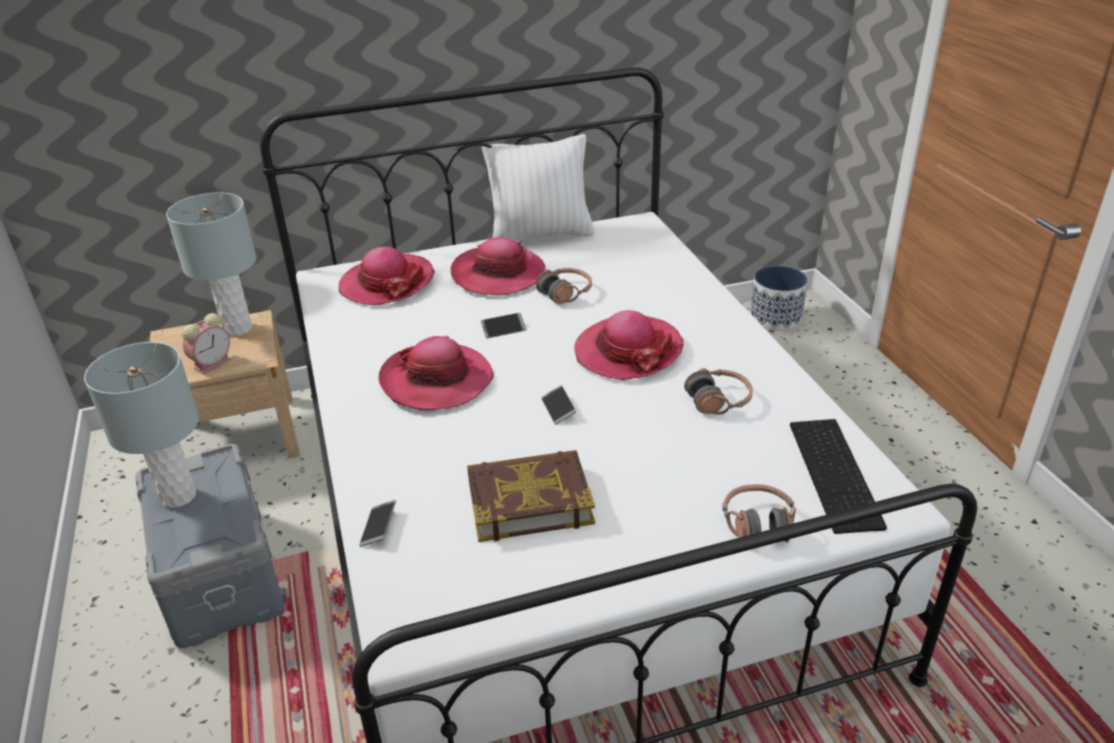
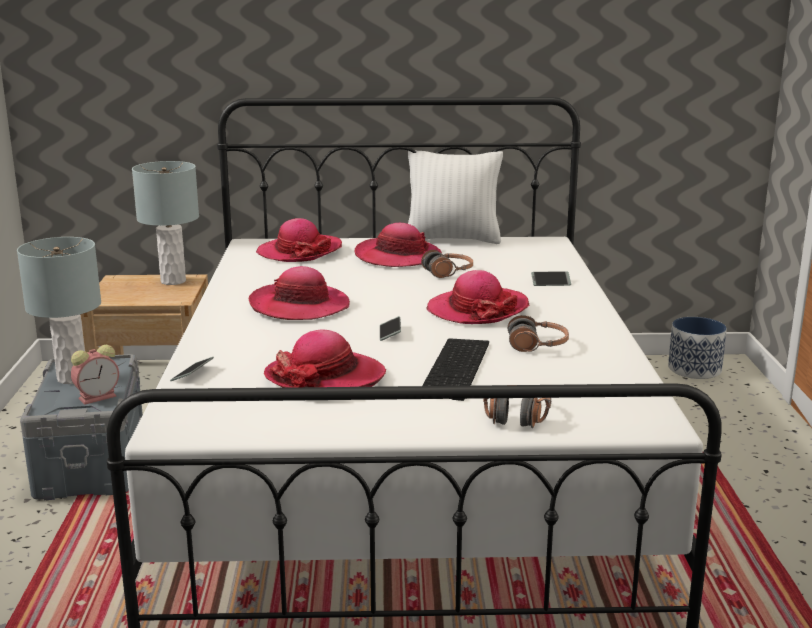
camera: 15 degrees right, 15 degrees down
alarm clock [182,313,231,374] -> alarm clock moved to [71,345,119,405]
book [467,450,595,542] -> hat [264,329,386,388]
phone [481,313,526,338] -> phone moved to [531,271,571,286]
keyboard [790,419,887,534] -> keyboard moved to [422,339,489,401]

